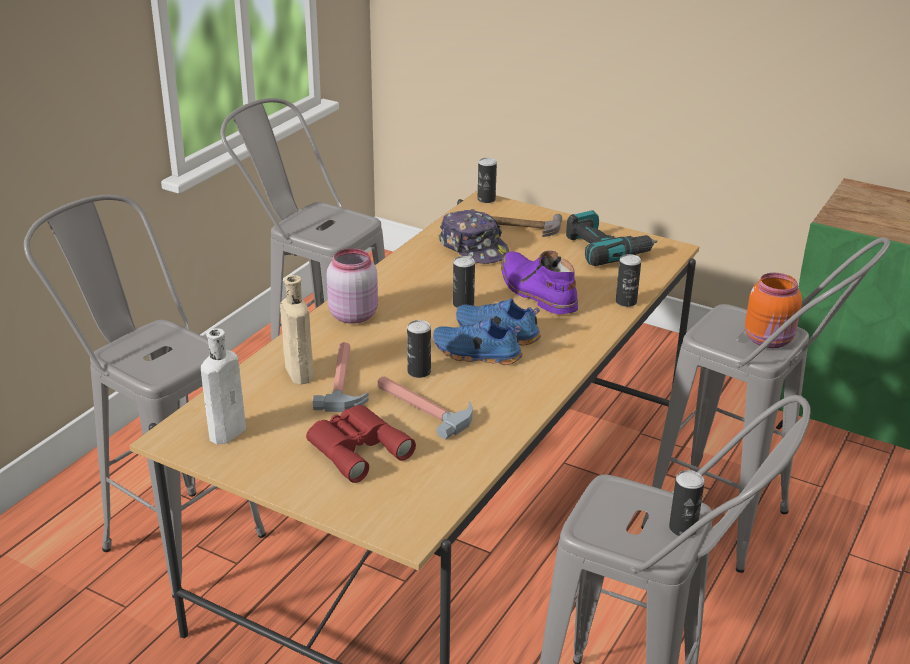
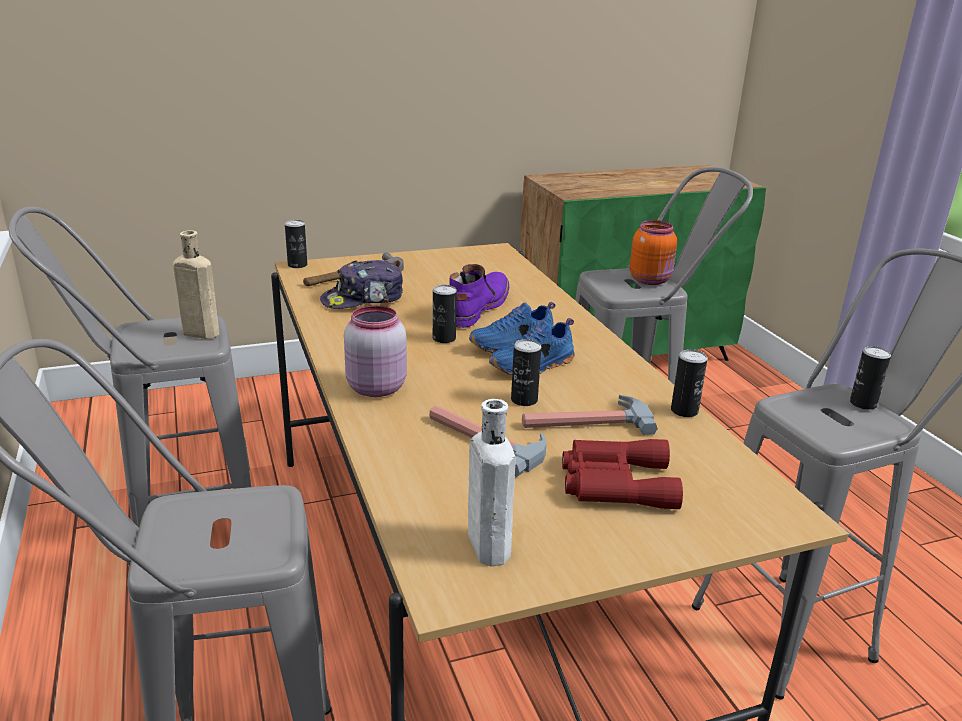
camera: 50 degrees left, 5 degrees down
beige bottle [280,275,314,384] -> beige bottle moved to [173,230,219,339]
cap [438,209,510,264] -> cap turned 150 degrees clockwise [320,260,403,309]
purple boot [501,251,578,314] -> purple boot turned 105 degrees clockwise [449,264,509,328]
power drill [566,211,658,266] -> none
can [616,254,641,307] -> can moved to [671,349,707,417]

